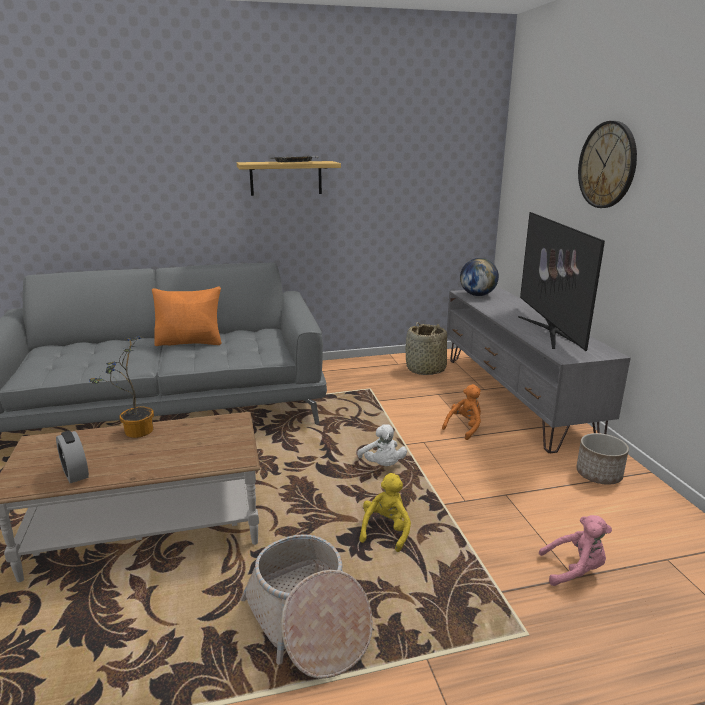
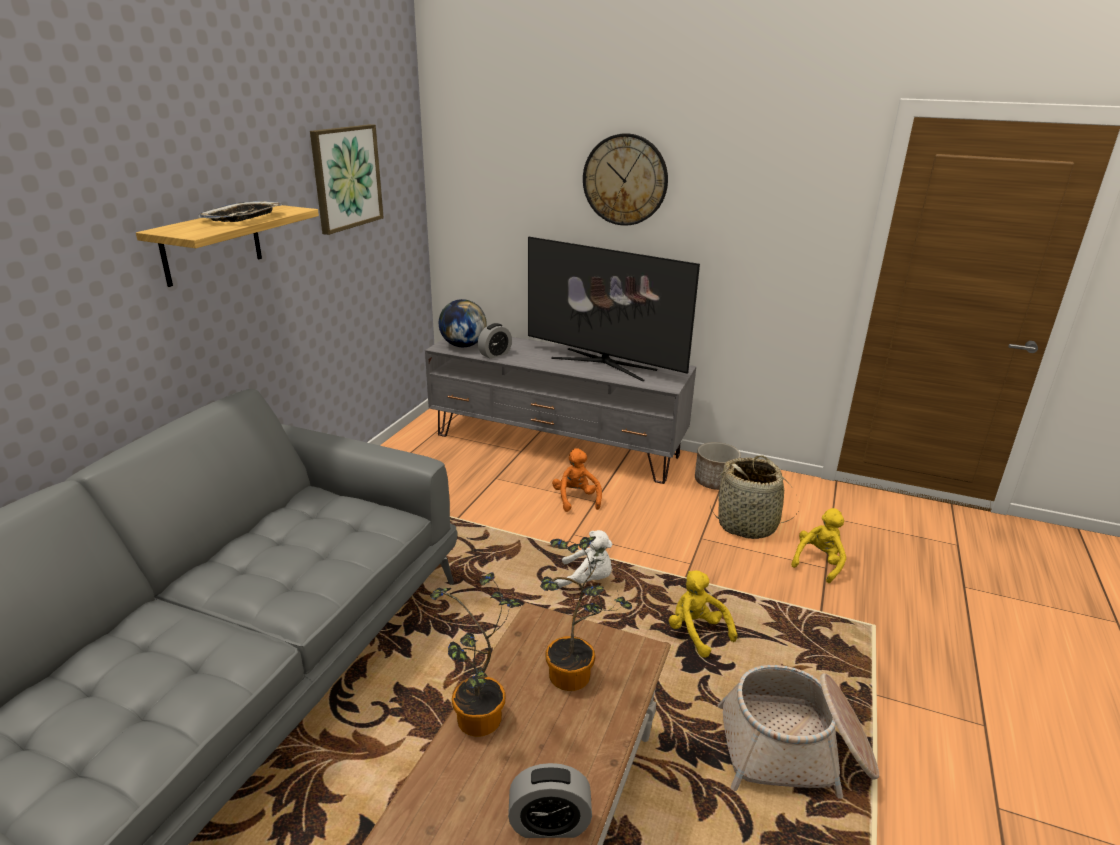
camera: 55 degrees left, 5 degrees up
orange pillow [152,287,221,346] -> none
basket [405,322,447,375] -> basket moved to [710,455,798,539]
pink plush toy [538,515,612,586] -> yellow plush toy [791,508,846,583]
none -> picture [310,124,384,235]
none -> alarm clock [478,323,512,359]
none -> potted plant [540,536,632,691]

